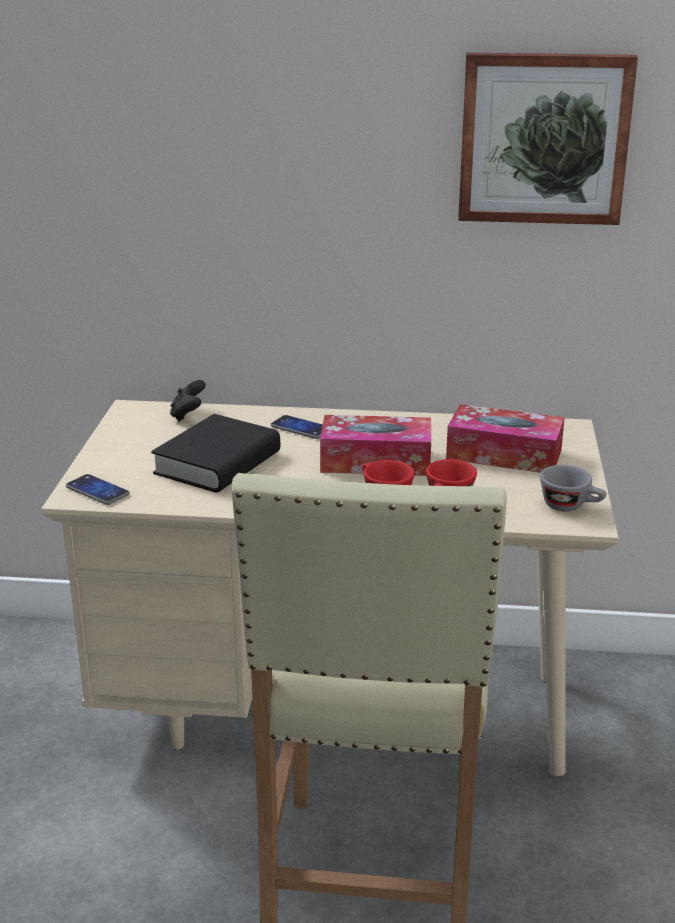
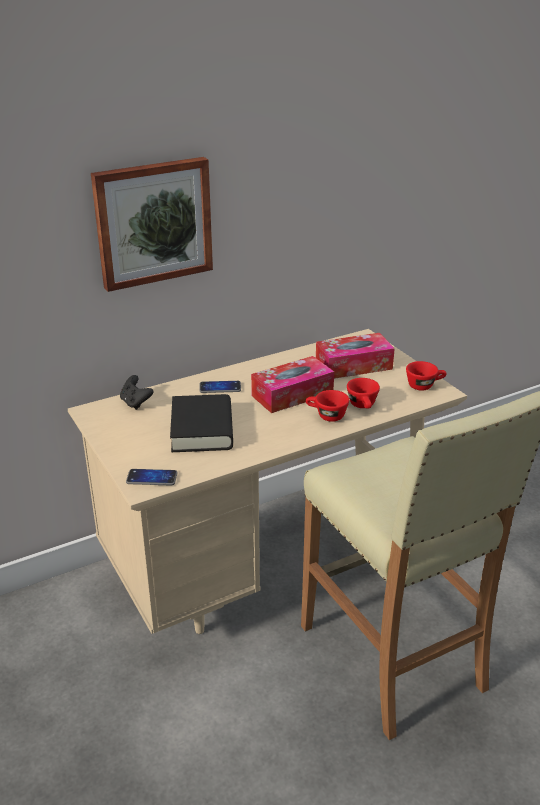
camera: 35 degrees left, 5 degrees up
picture [458,53,638,225] -> picture moved to [91,157,213,292]
grey cup [540,465,606,512] -> red cup [406,361,447,390]

